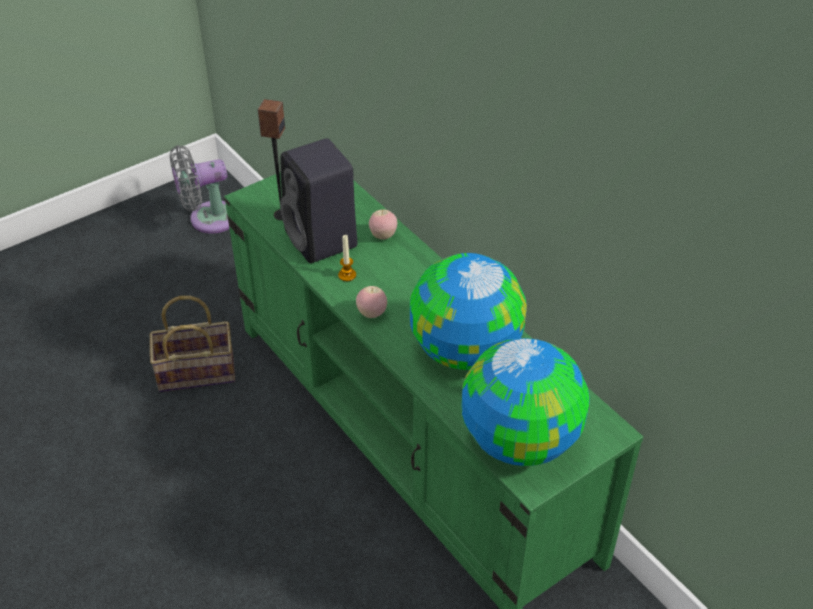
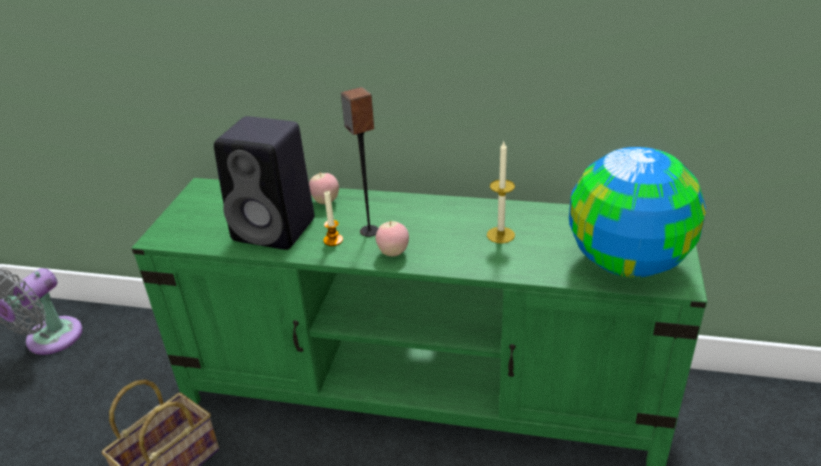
camera: 40 degrees left, 10 degrees down
speaker [258,99,285,220] -> speaker moved to [341,87,378,237]
globe [410,253,527,370] -> candle [487,142,515,243]

